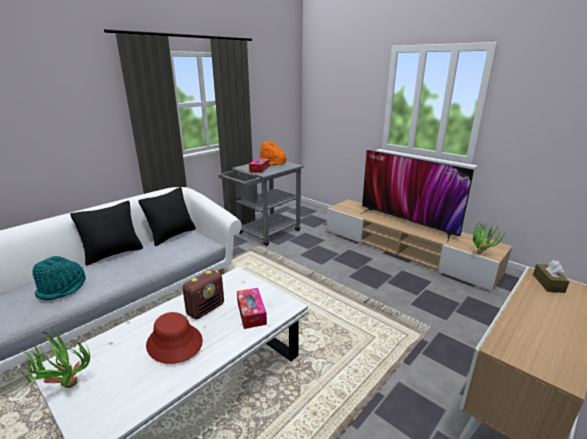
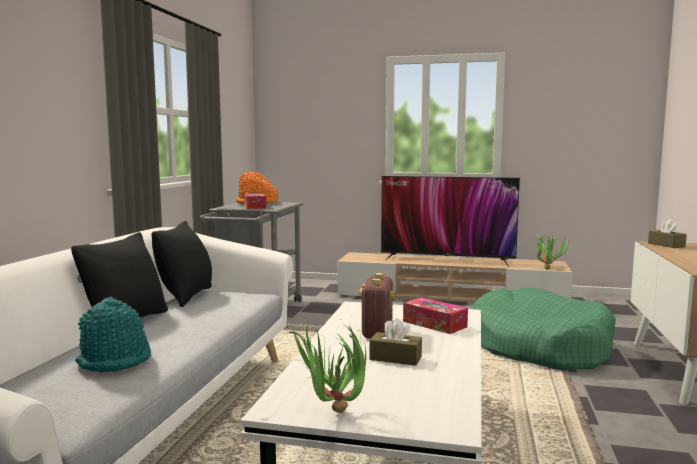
camera: 30 degrees left, 15 degrees down
red hat [146,312,203,364] -> brown tissue box [369,318,422,366]
none -> green dog bed [472,288,616,370]

